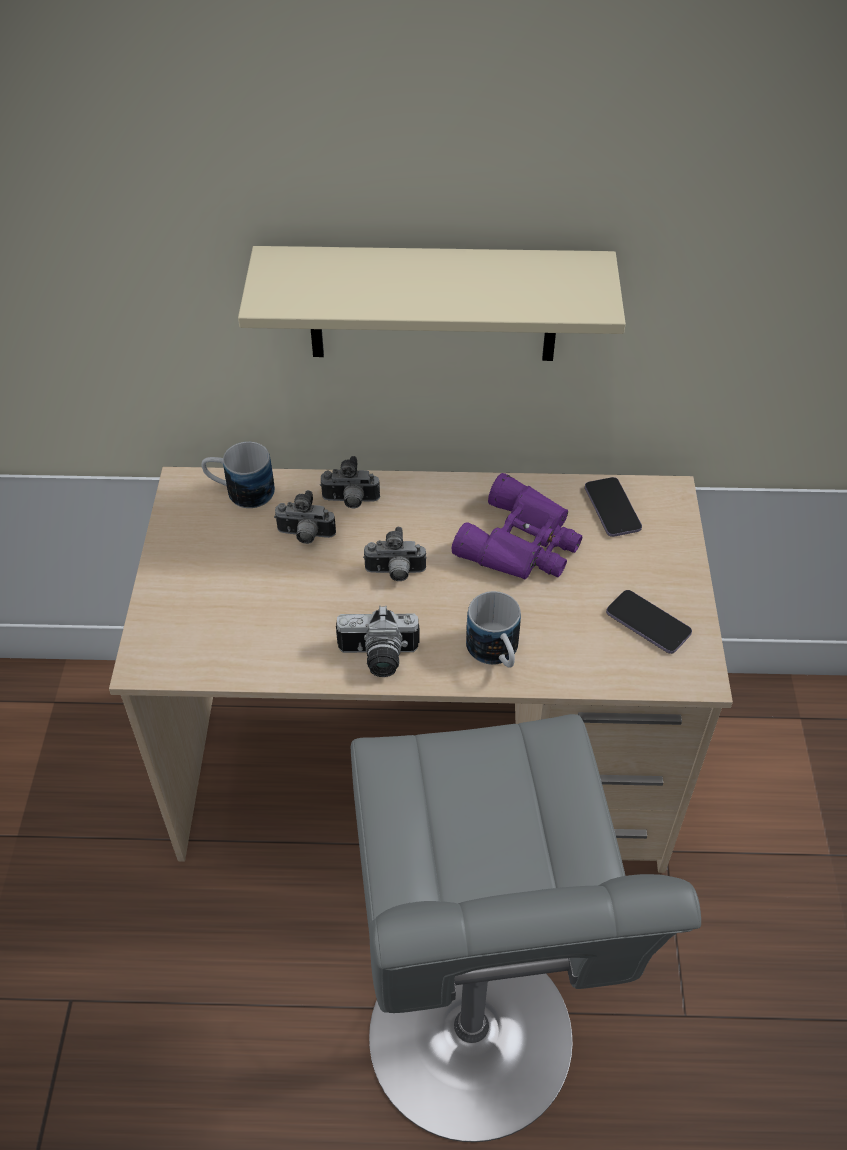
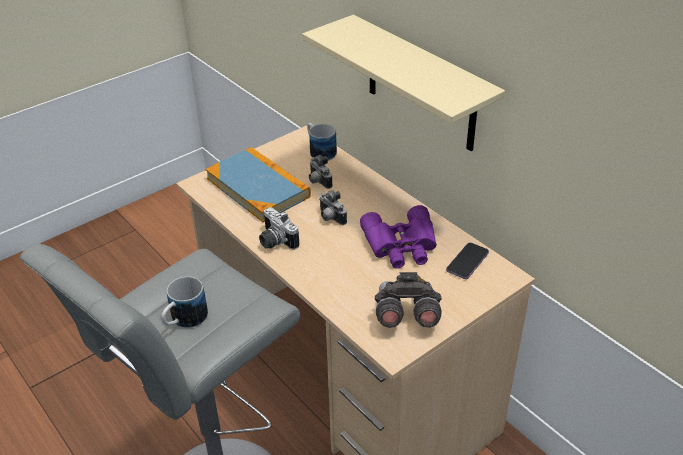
camera: 50 degrees right, 10 degrees down
camera [320,456,380,508] -> none
mug [466,591,521,668] -> mug moved to [162,276,208,328]
phone [606,590,692,654] -> grey binoculars [375,272,442,328]
none -> book [205,147,311,222]

